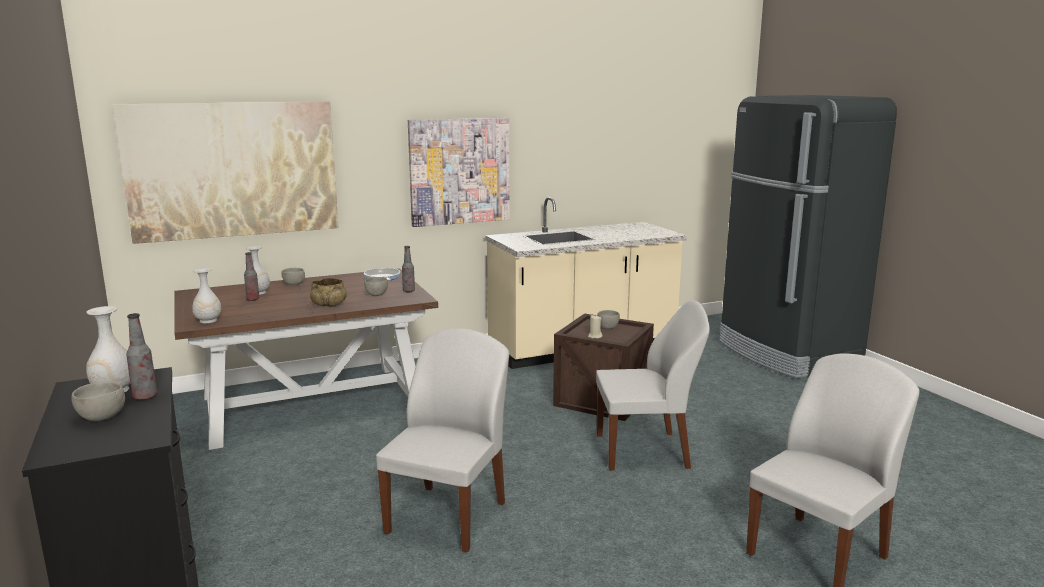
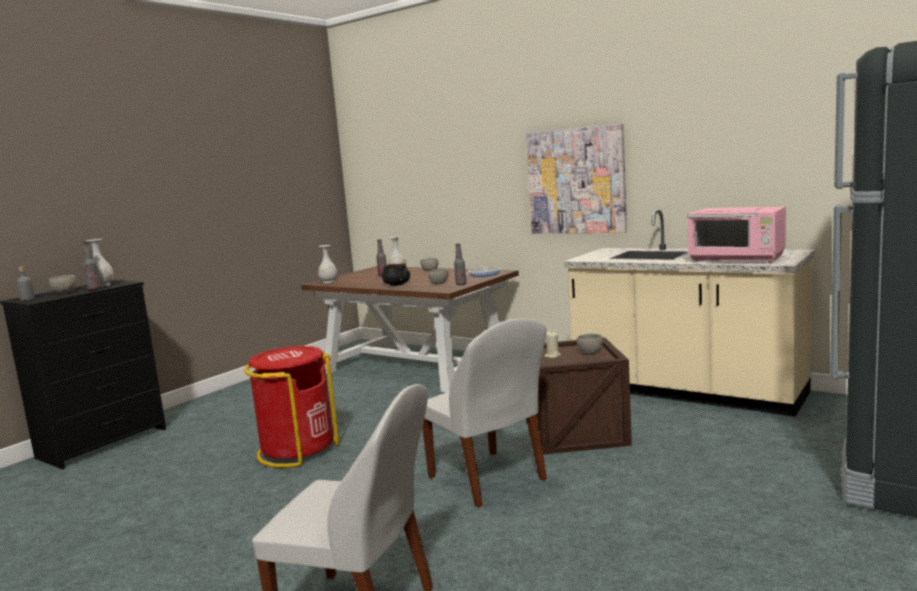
camera: 60 degrees right, 5 degrees down
picture [113,101,339,244] -> none
beige bowl [310,278,347,307] -> black bowl [382,263,410,286]
white chair [376,329,509,552] -> red trash can [244,346,339,468]
none -> grey bottle [17,266,35,301]
none -> pink microwave [687,207,786,263]

